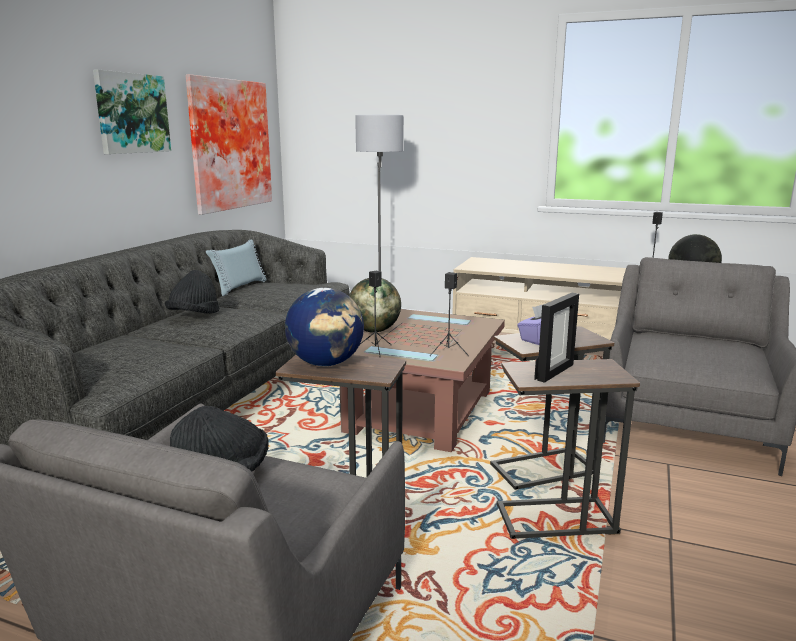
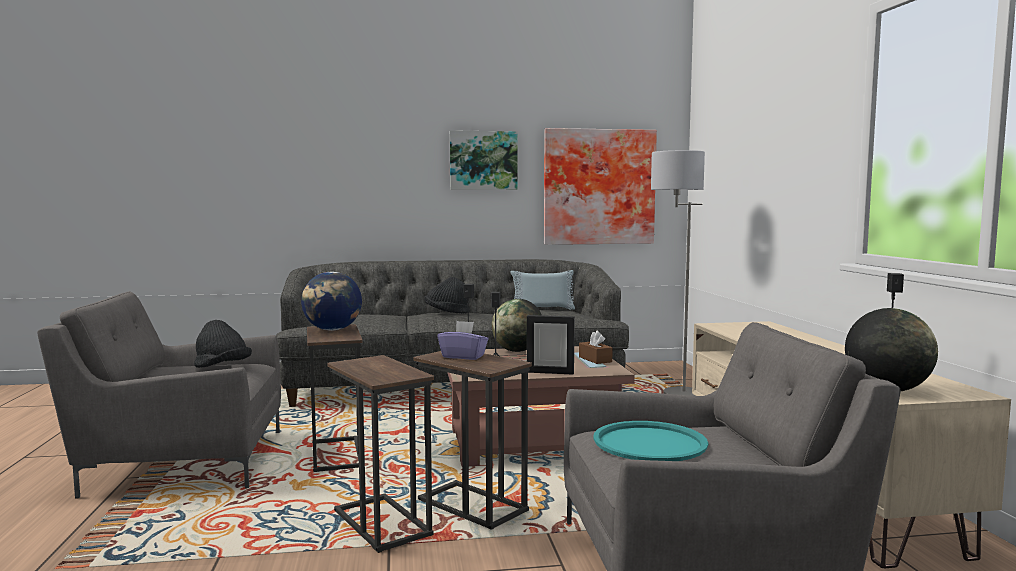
camera: 60 degrees right, 10 degrees down
picture frame [534,293,579,383] -> picture frame moved to [527,315,575,375]
none -> brown tissue box [579,331,613,364]
none -> turquoise tray [593,421,708,461]

